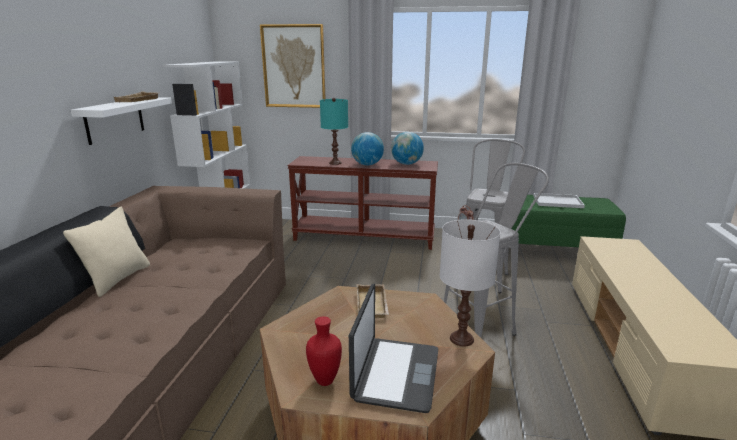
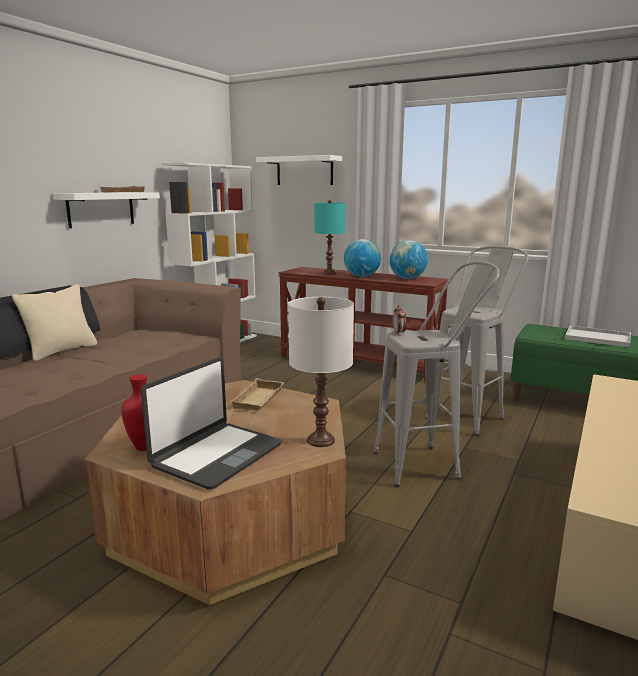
camera: 20 degrees right, 5 degrees down
picture [260,24,325,108] -> white shelf [256,155,342,185]

